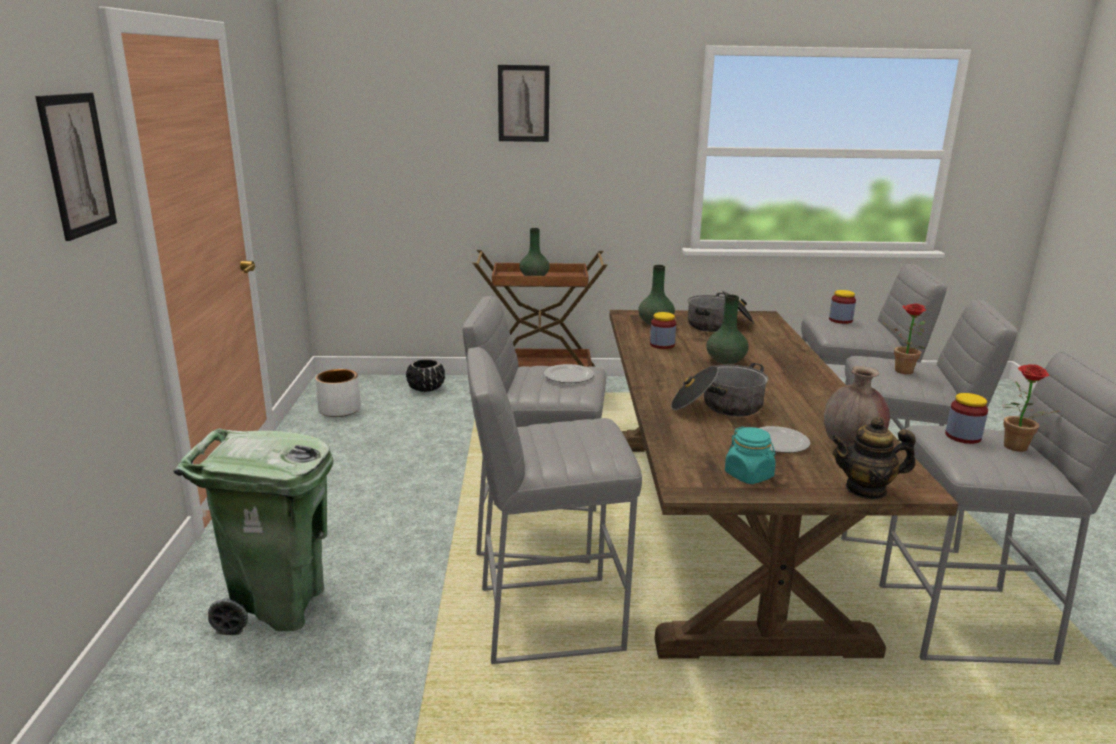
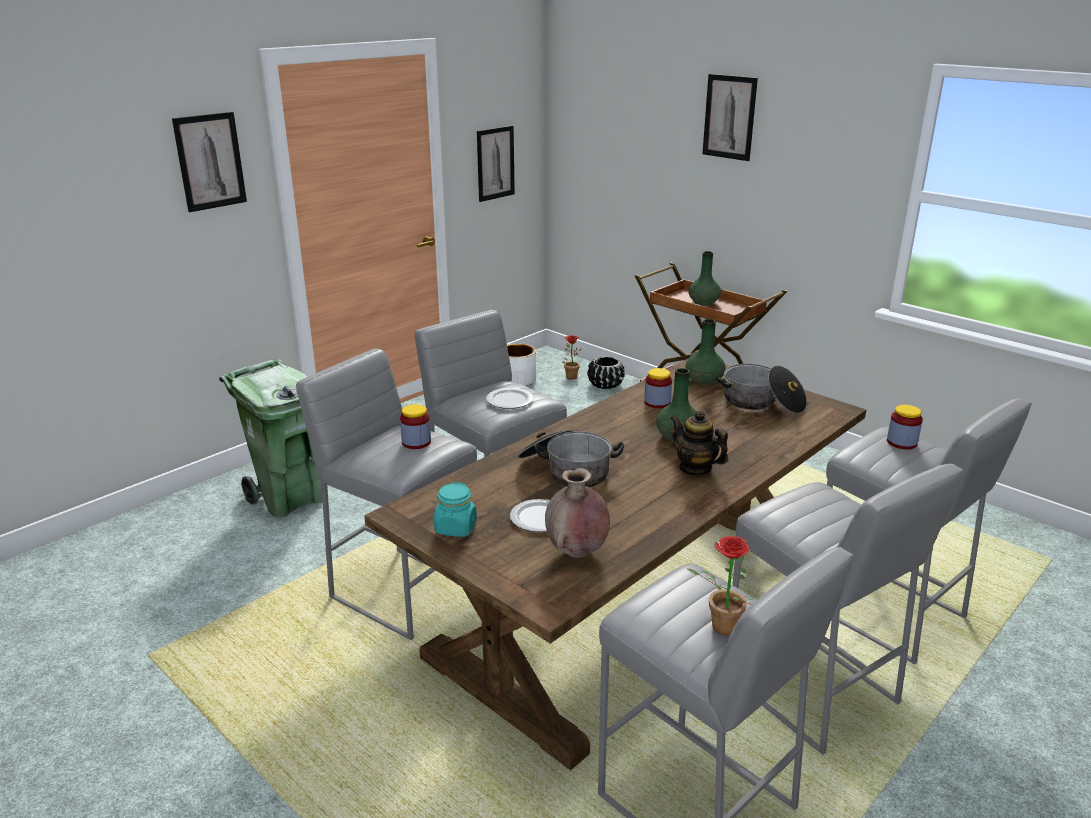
camera: 45 degrees right, 5 degrees up
teapot [831,417,916,500] -> teapot moved to [670,410,728,476]
potted plant [882,303,926,374] -> potted plant moved to [562,335,582,379]
jar [945,393,988,444] -> jar moved to [400,404,431,449]
none -> picture [477,125,515,202]

